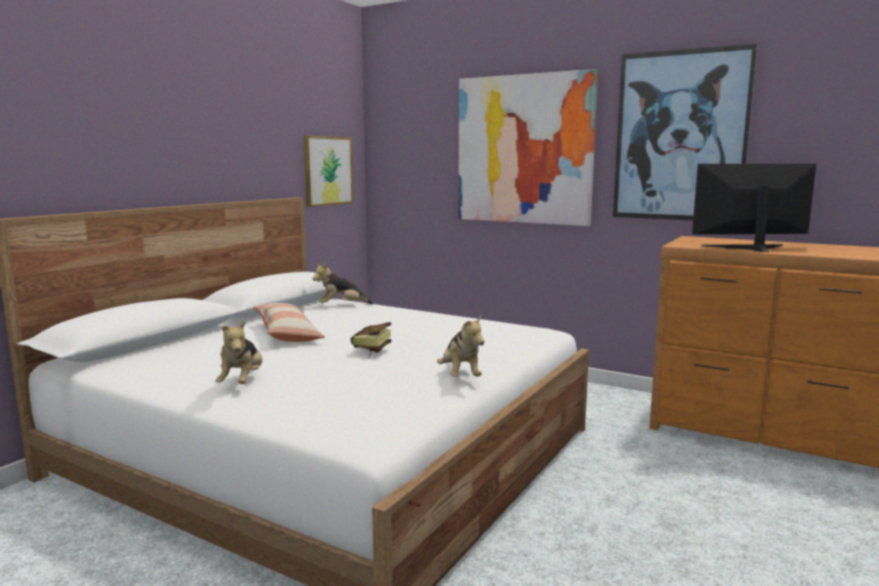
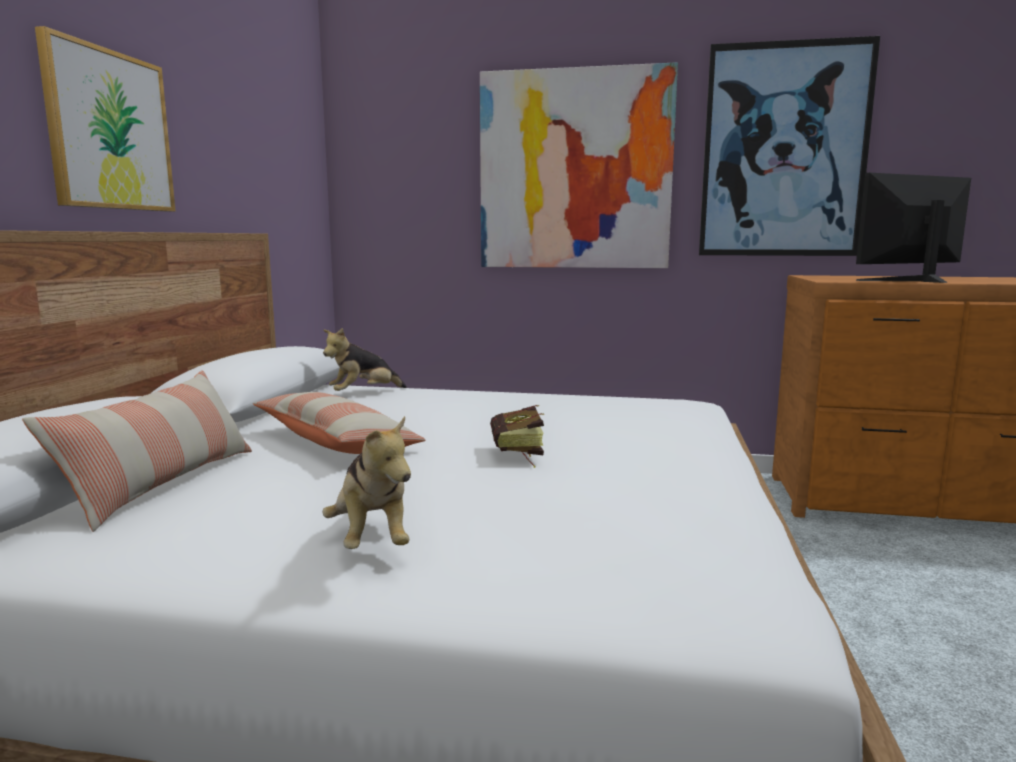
camera: 20 degrees left, 0 degrees up
picture [304,136,353,207] -> picture moved to [35,26,176,212]
plush toy [437,316,484,377] -> none
none -> pillow [22,370,252,532]

